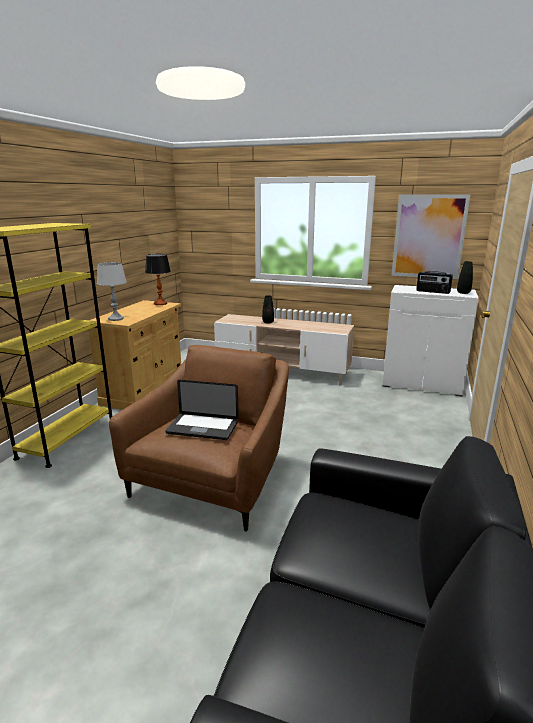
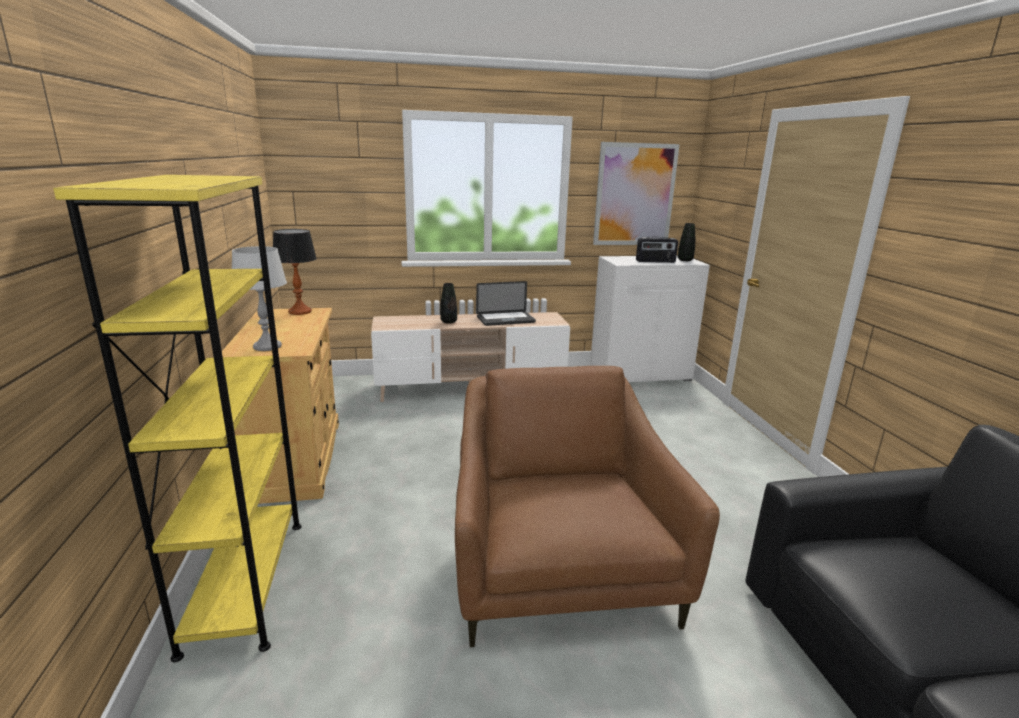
camera: 30 degrees left, 0 degrees up
laptop [165,380,239,440] -> laptop moved to [476,281,536,326]

